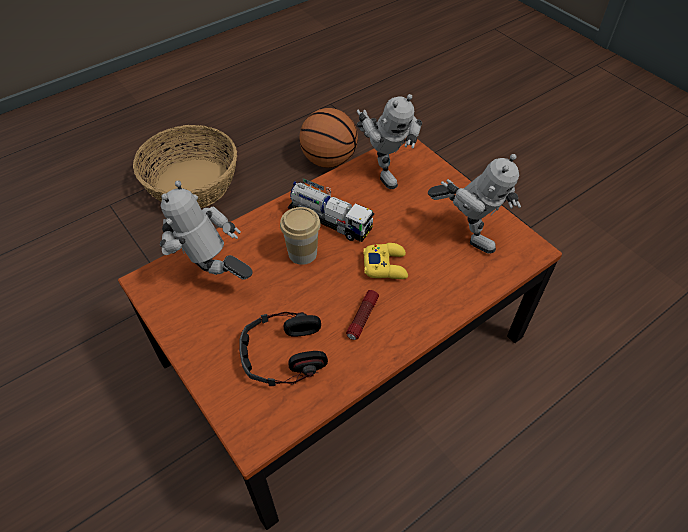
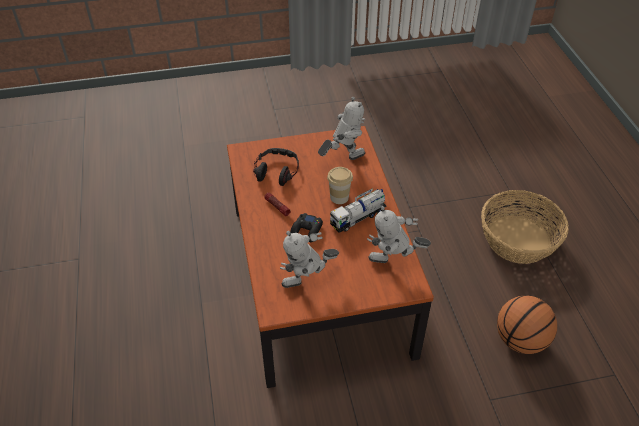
camera: 115 degrees right, 5 degrees down
yellow game controller [364,243,408,279] -> black game controller [290,213,323,242]

